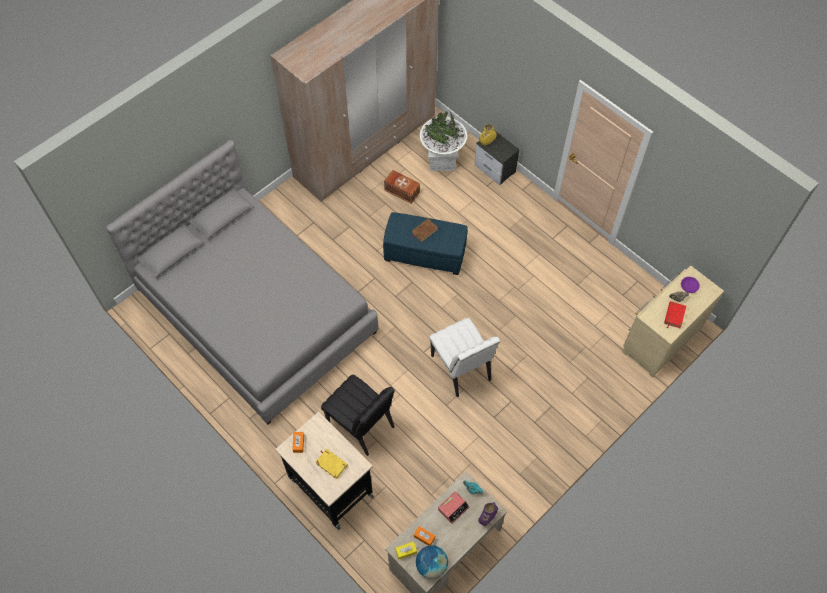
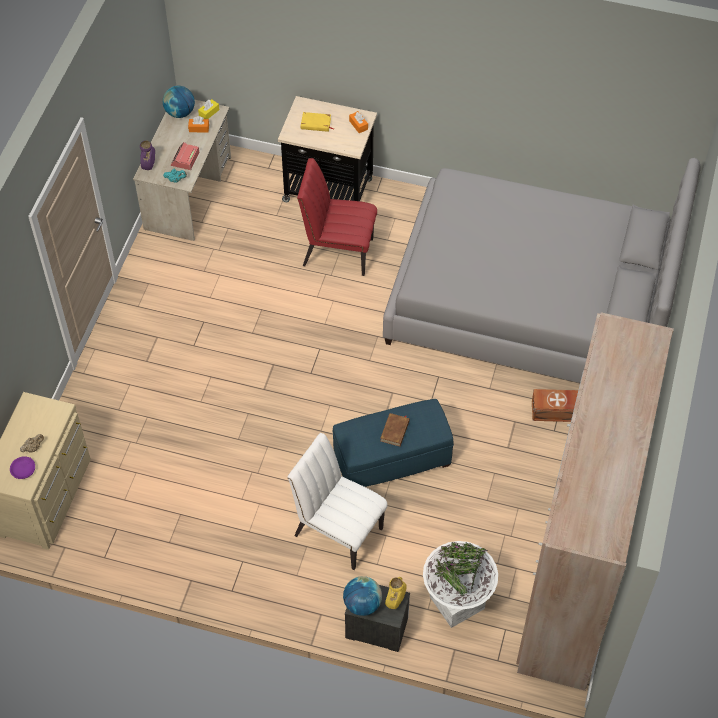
camera: 150 degrees right, 5 degrees down
black chair [321,375,395,456] -> red chair [297,158,377,276]
brown storage box [384,170,420,204] -> brown storage box moved to [532,389,578,422]
white chair [429,318,500,397] -> white chair moved to [287,433,388,570]
red book [664,301,686,329] -> none
none -> globe [343,576,382,616]

